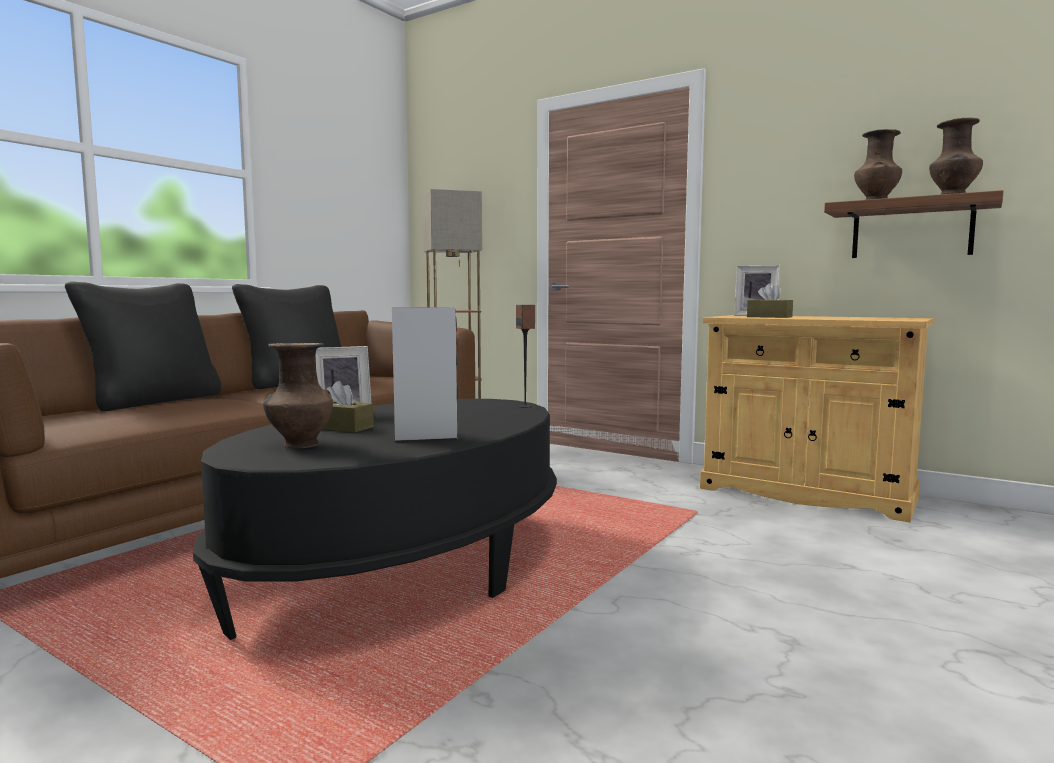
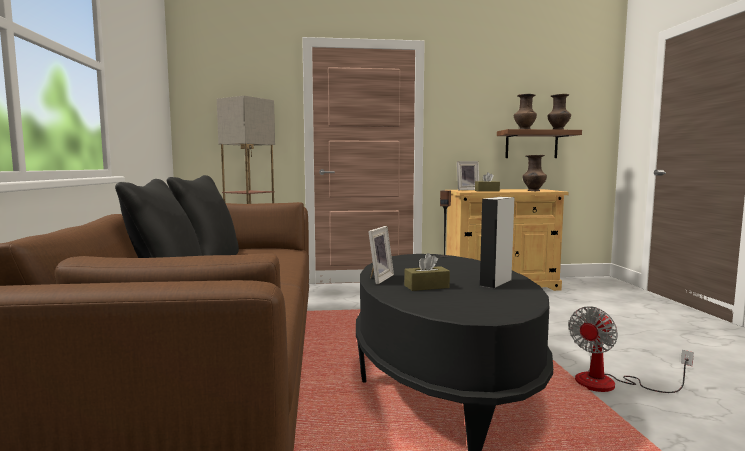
camera: 40 degrees left, 0 degrees up
brown vase [263,343,333,448] -> brown vase moved to [522,155,547,191]
none -> fan [568,306,694,393]

